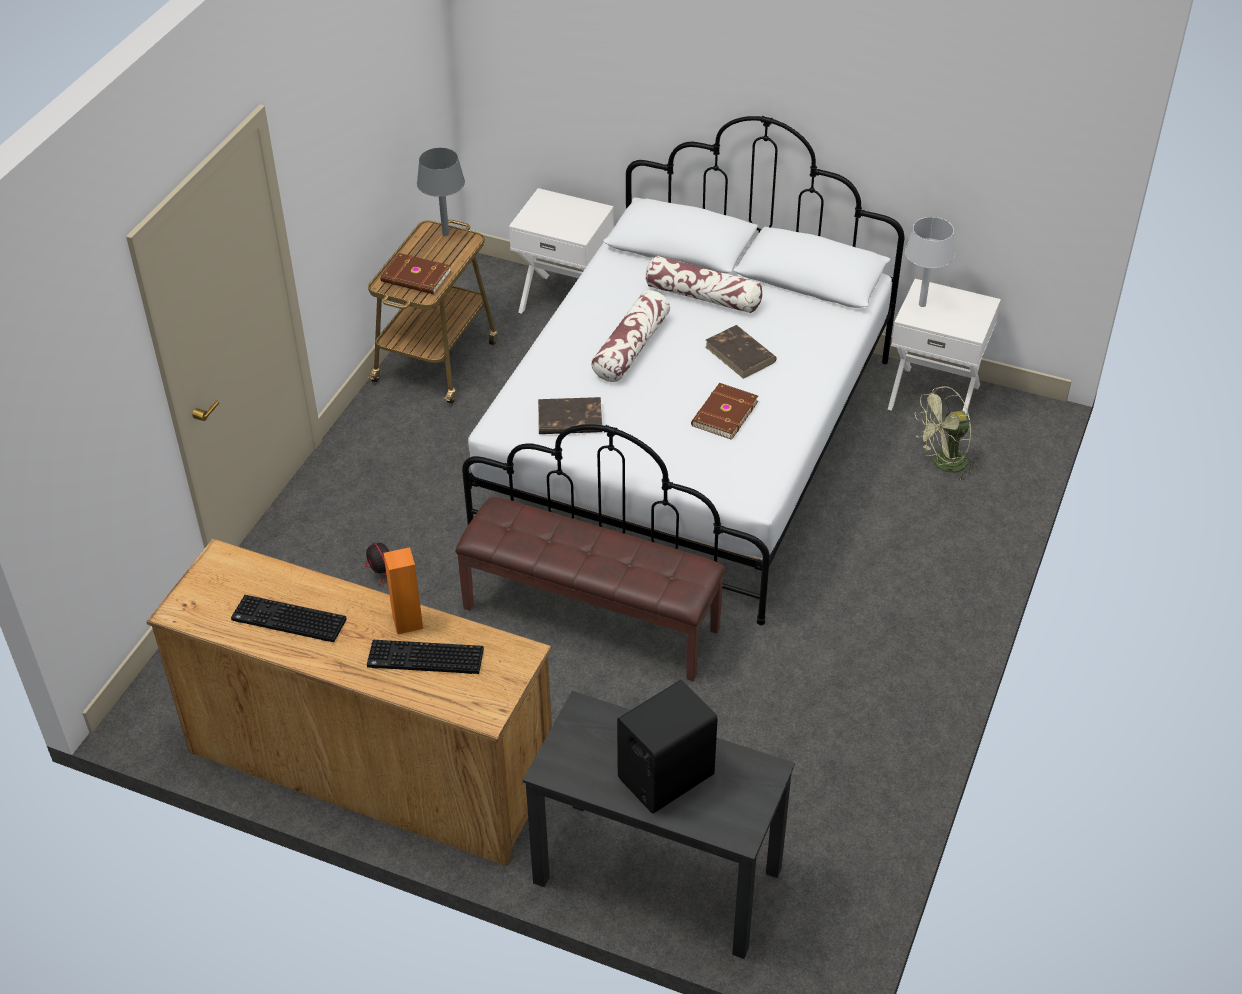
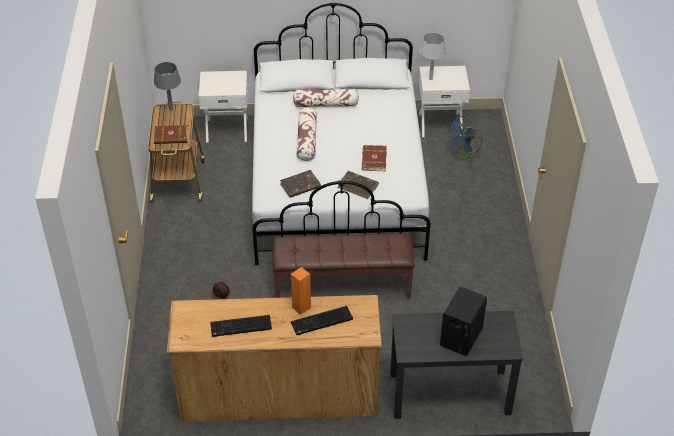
camera: 25 degrees left, 0 degrees up
brown book [706,325,777,379] -> brown book moved to [338,171,379,199]
green fan [915,386,979,481] -> blue fan [447,116,482,162]

